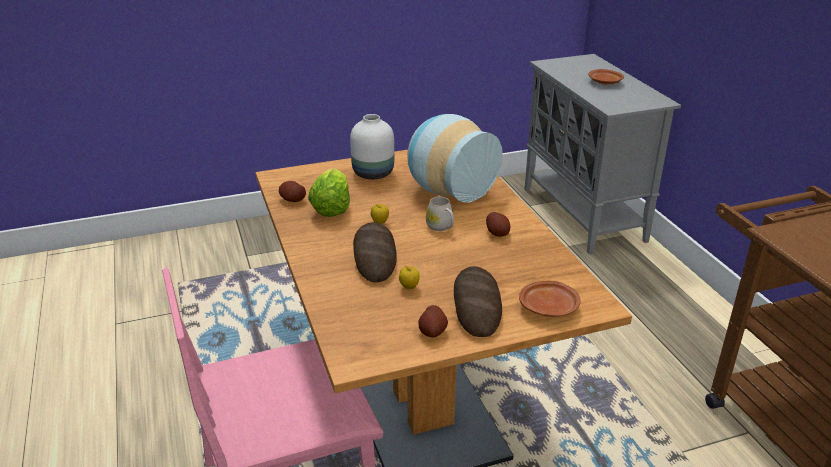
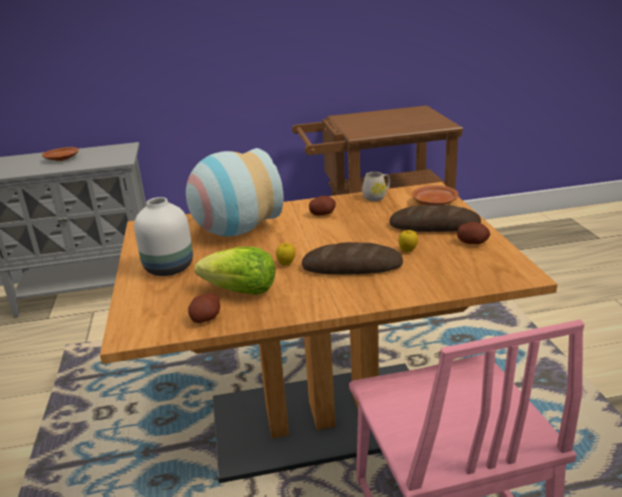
camera: 80 degrees left, 5 degrees down
white mug [426,197,454,231] -> white mug moved to [362,172,390,201]

